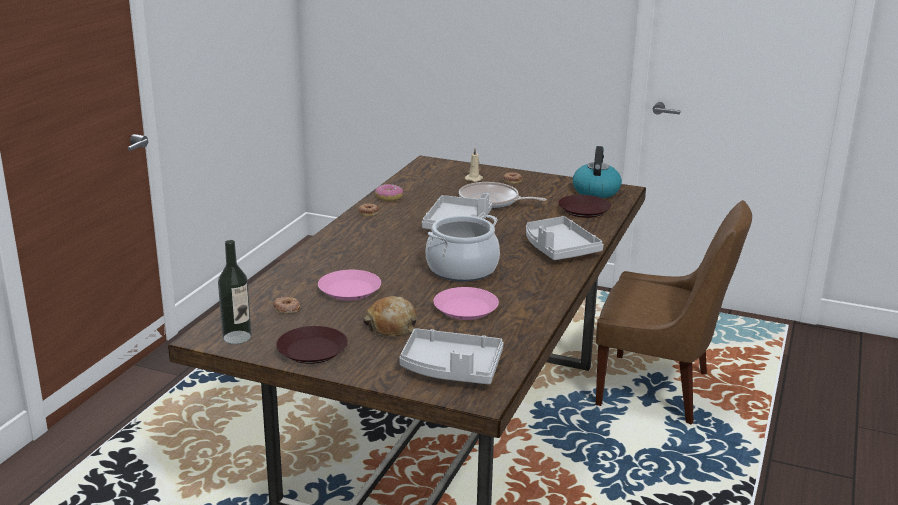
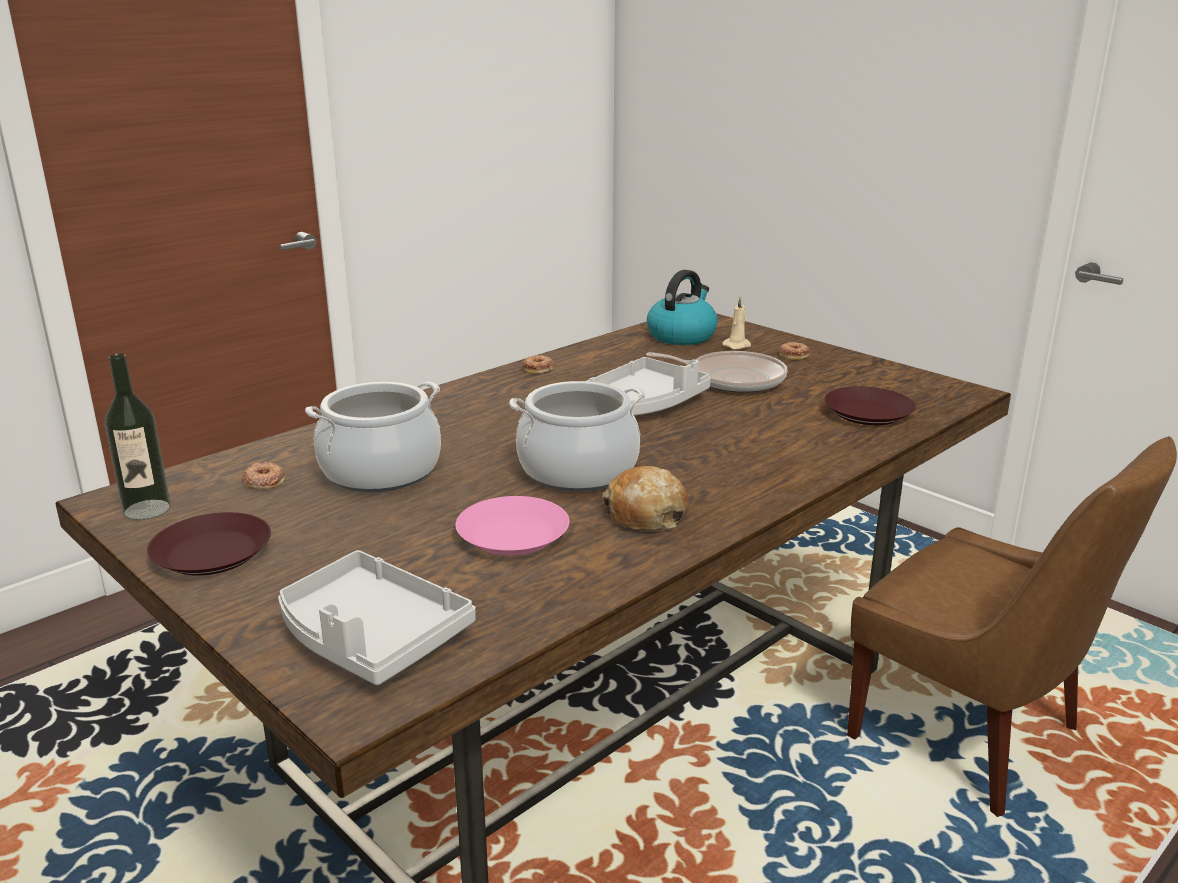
camera: 25 degrees right, 0 degrees up
pink plate [318,270,381,301] -> cooking pot [305,382,441,492]
bread [364,296,417,336] -> bread moved to [602,466,689,532]
donut [375,184,403,201] -> none
frying pan [459,182,547,209] -> frying pan turned 150 degrees clockwise [646,351,788,393]
grey tray [526,216,604,260] -> none
kettle [573,146,622,198] -> kettle moved to [647,270,718,345]

